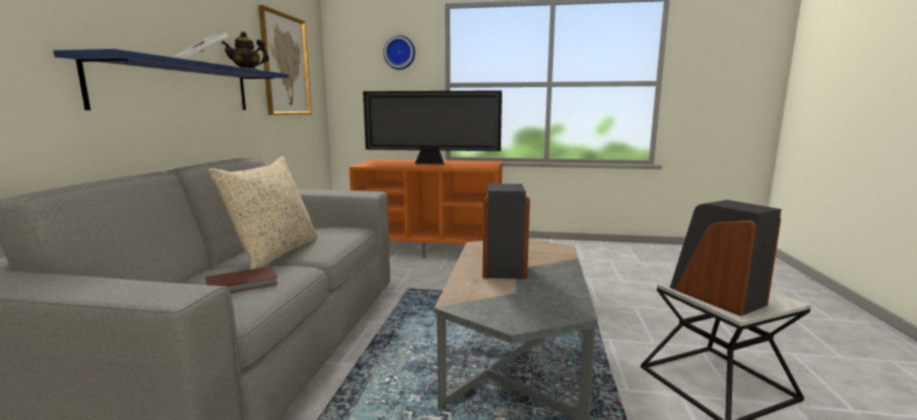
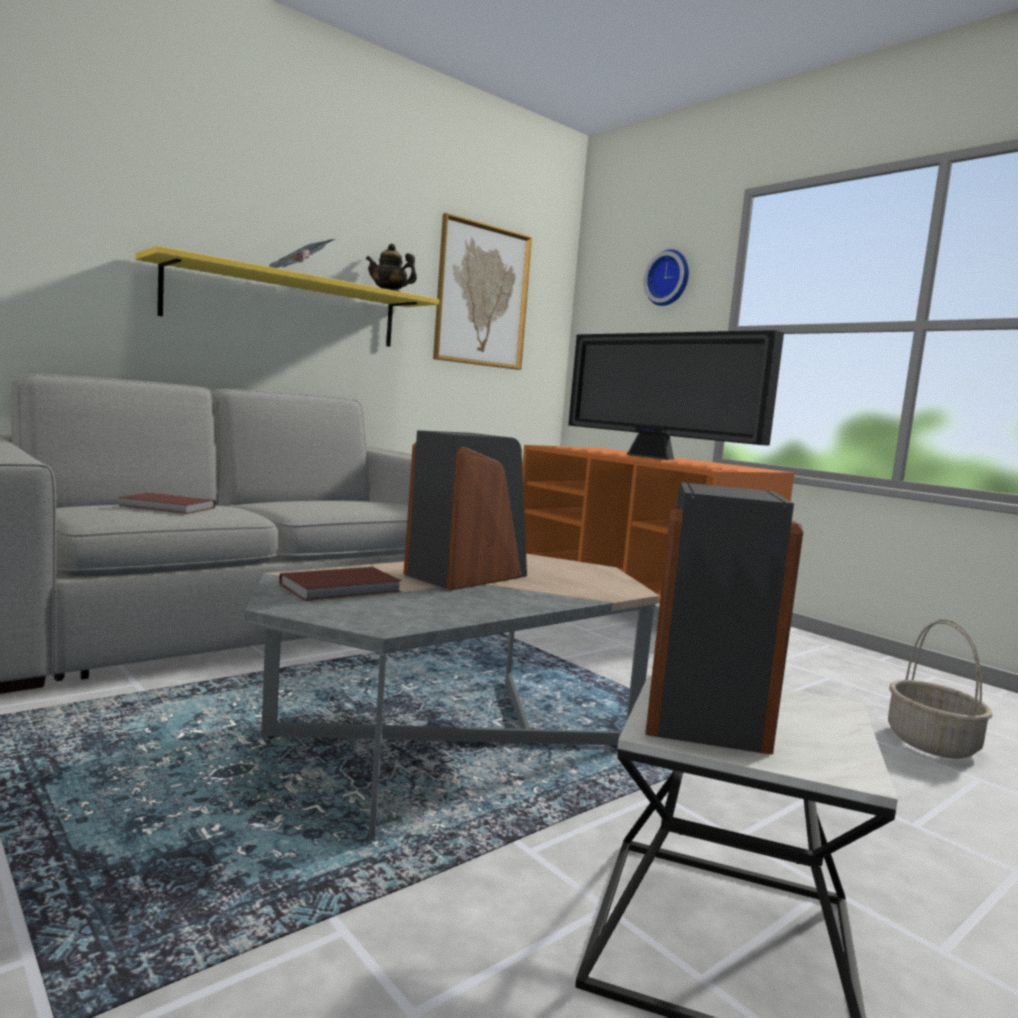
camera: 40 degrees right, 5 degrees down
blue shelf [53,49,289,110] -> yellow shelf [135,246,439,347]
beige pillow [208,156,318,269] -> none
none -> brown book [279,567,402,601]
none -> basket [888,619,992,759]

